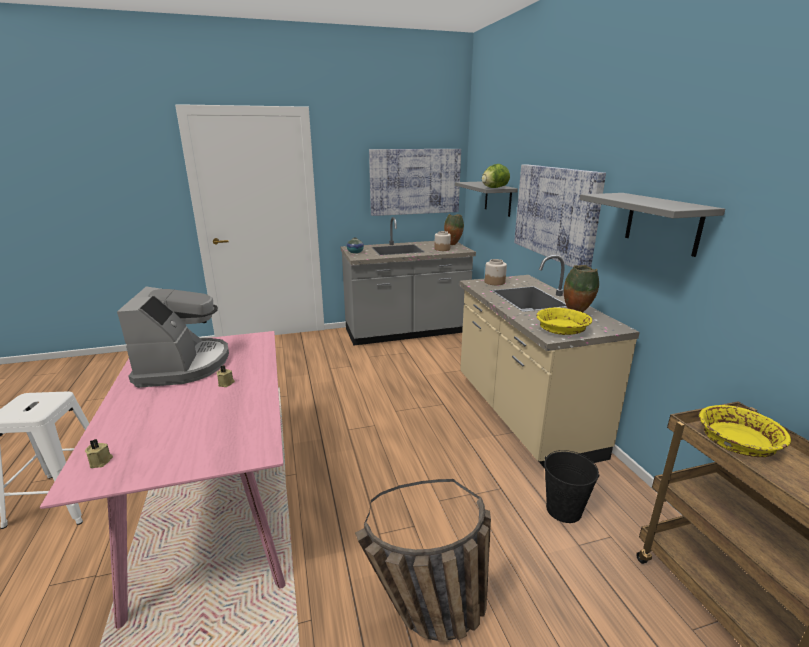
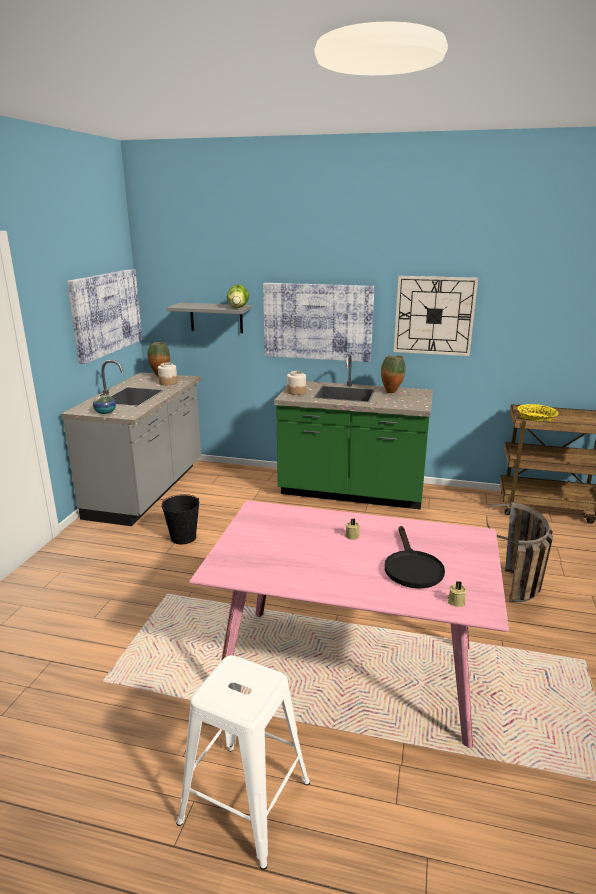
camera: 60 degrees left, 0 degrees up
coffee machine [117,286,229,388] -> none
beige counter [459,255,640,468] -> green counter [274,354,433,510]
yellow bowl [536,307,592,335] -> none
black bucket [544,450,600,523] -> black bucket moved to [161,494,199,544]
grey shelf [579,193,725,257] -> wall clock [394,276,478,356]
none -> black frying pan [385,526,445,589]

